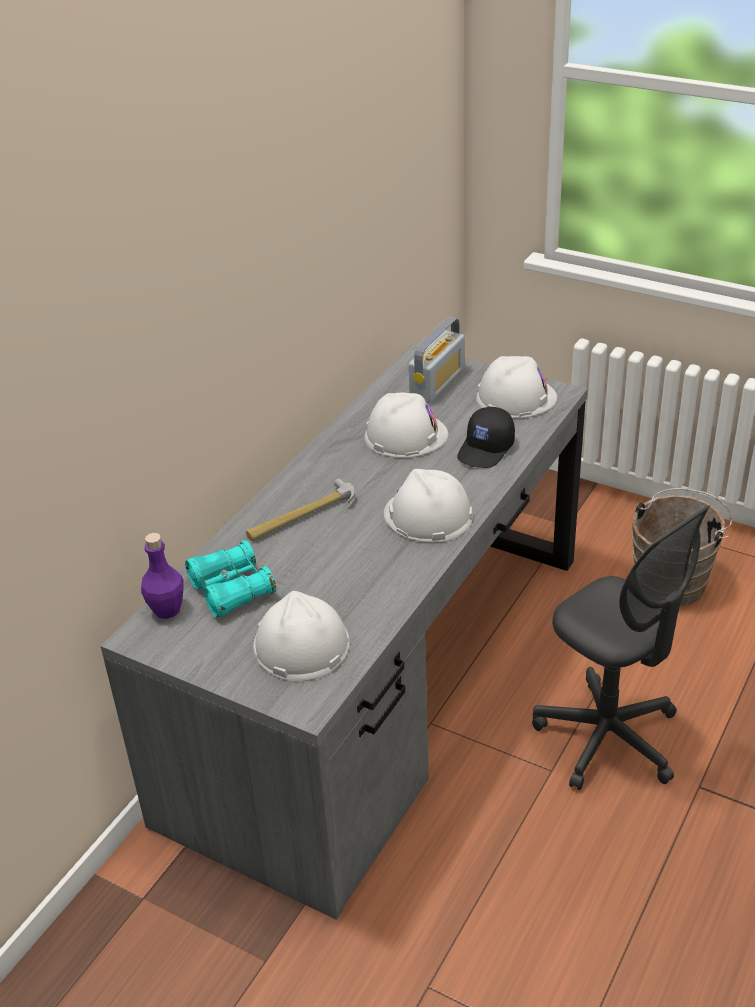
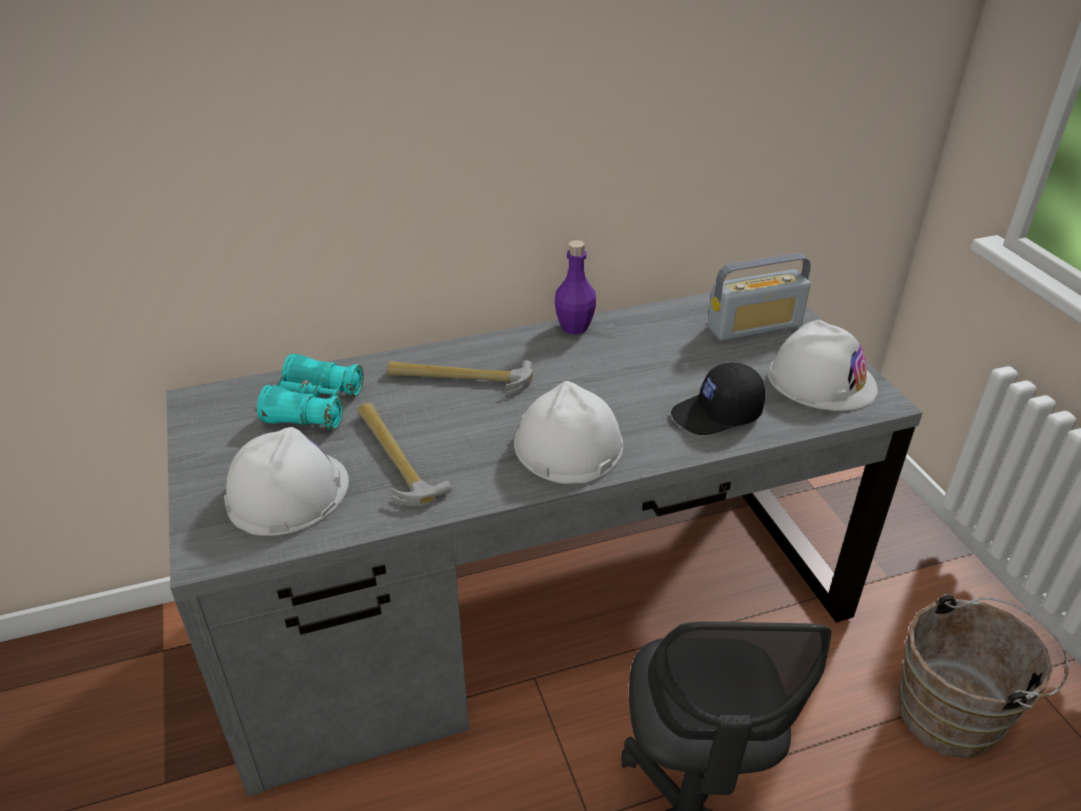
camera: 40 degrees right, 0 degrees up
purple bottle [141,533,184,619] -> purple bottle moved to [555,240,596,335]
white hard hat [364,393,448,458] -> none
none -> hammer [358,403,451,506]

